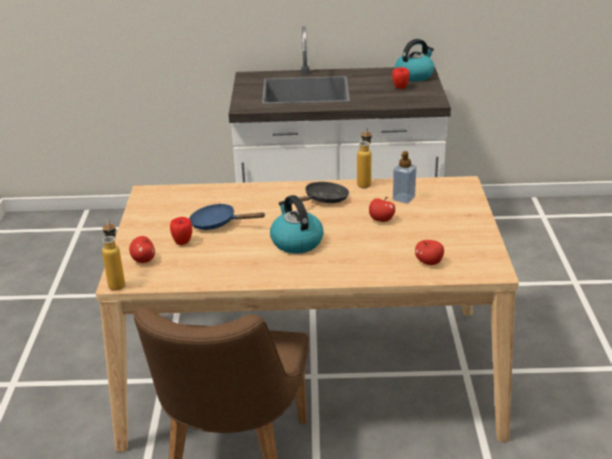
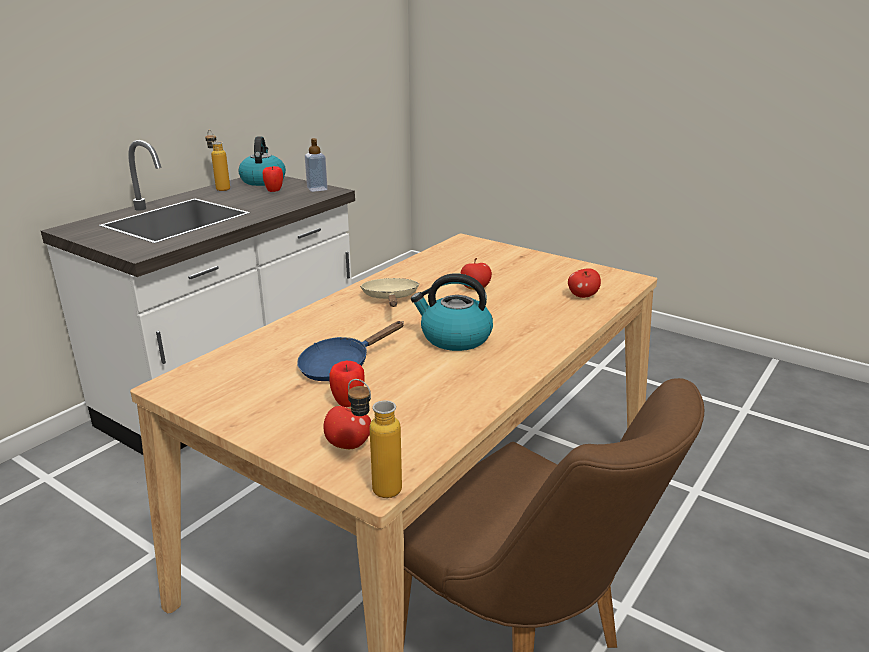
camera: 55 degrees left, 5 degrees down
black frying pan [292,182,349,204] -> beige frying pan [360,278,420,307]
bottle [357,128,372,188] -> bottle moved to [205,130,230,191]
soap dispenser [393,151,416,204] -> soap dispenser moved to [305,138,328,192]

